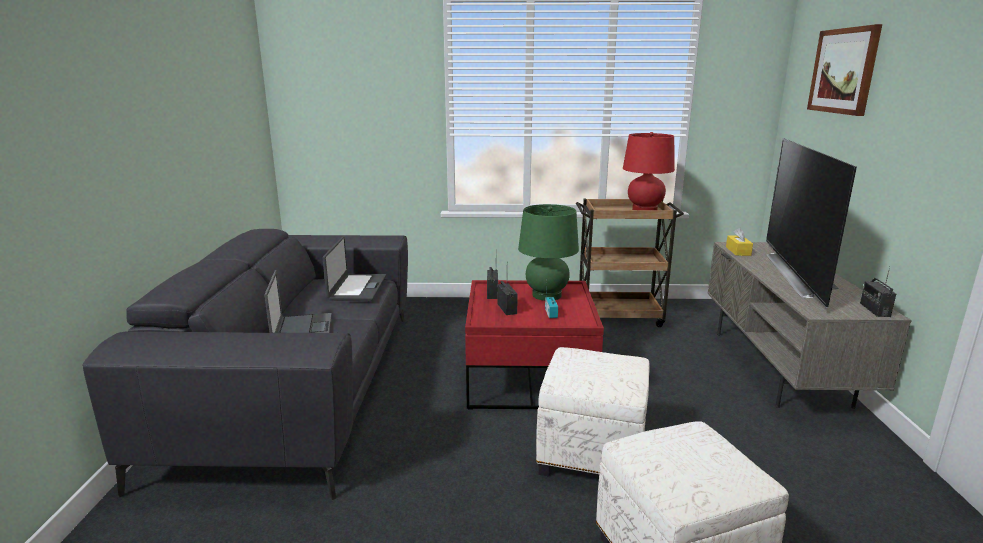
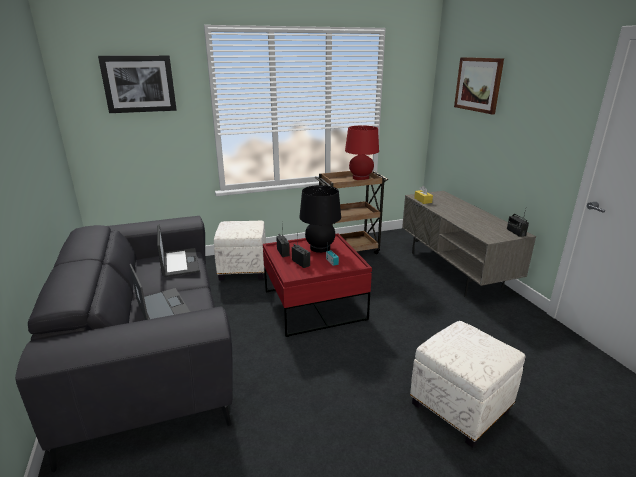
camera: 20 degrees left, 5 degrees up
green table lamp [518,204,579,301] -> black table lamp [300,185,341,253]
white ottoman [536,347,650,476] -> white ottoman moved to [214,221,266,280]
television [766,138,857,308] -> none
none -> picture [98,55,177,113]

